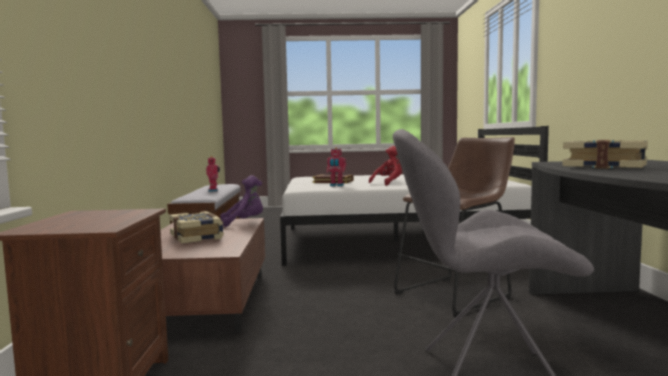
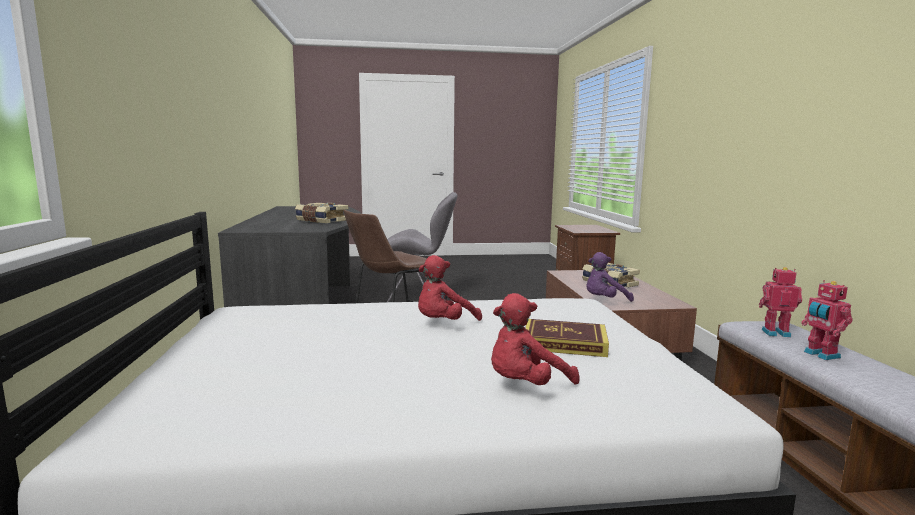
camera: 175 degrees right, 5 degrees up
toy robot [326,147,346,186] -> toy robot moved to [759,267,802,337]
none -> red plush toy [491,293,580,385]

